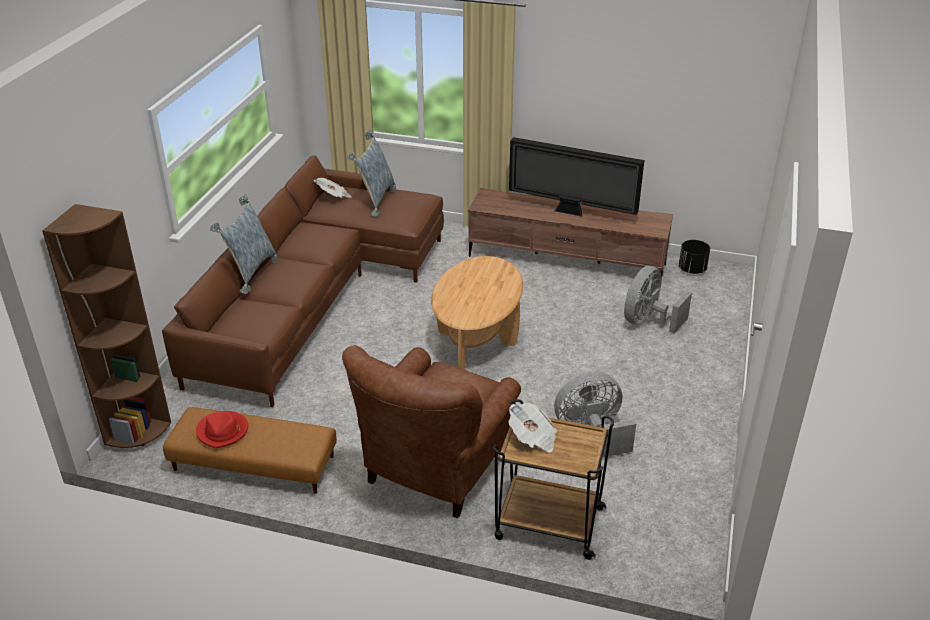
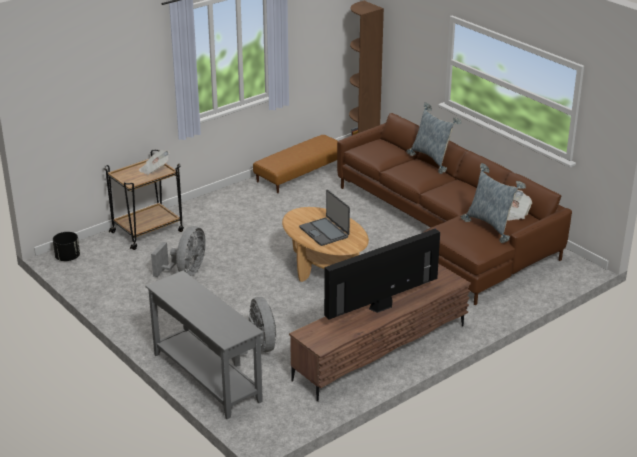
camera: 125 degrees right, 5 degrees down
red hat [196,411,248,448] -> none
brown armchair [342,345,521,518] -> none
black planter [679,240,710,274] -> black planter moved to [53,232,80,261]
none -> grey console table [145,271,264,419]
none -> laptop [299,189,350,246]

